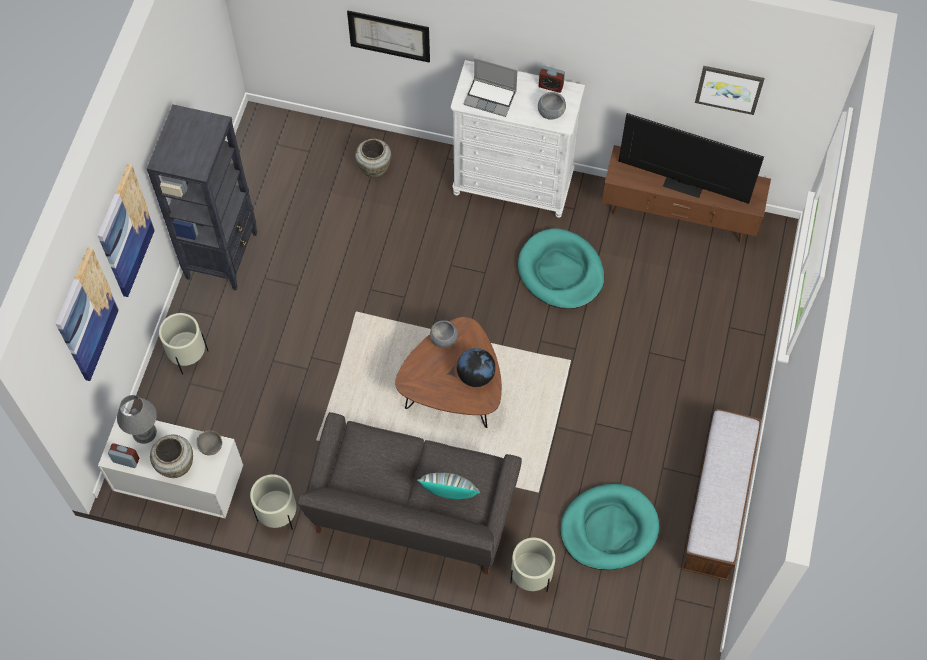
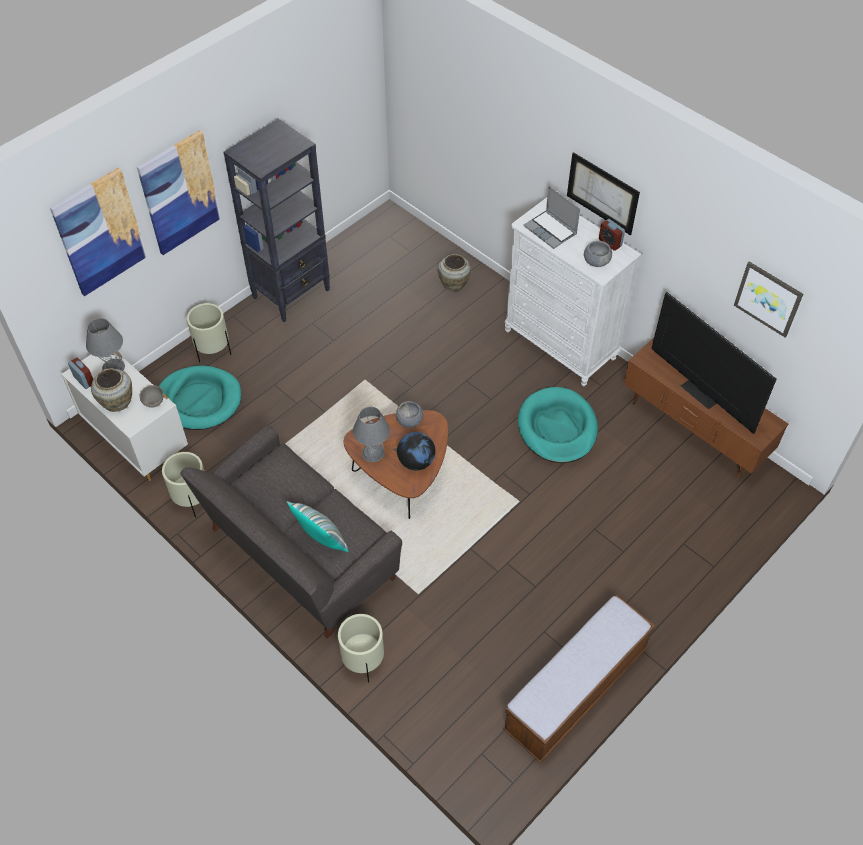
camera: 30 degrees right, 10 degrees down
picture [347,10,430,63] -> picture moved to [567,152,640,235]
turquoise dog bed [560,484,659,570] -> turquoise dog bed moved to [159,365,241,430]
none -> grey table lamp [353,407,390,462]

